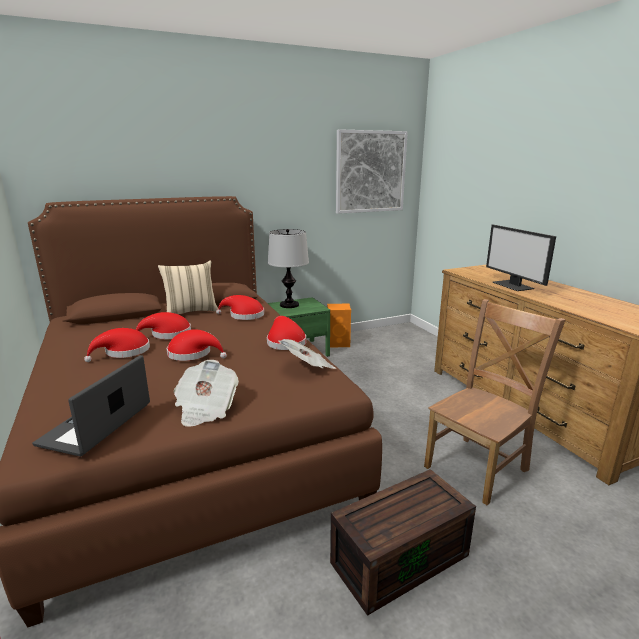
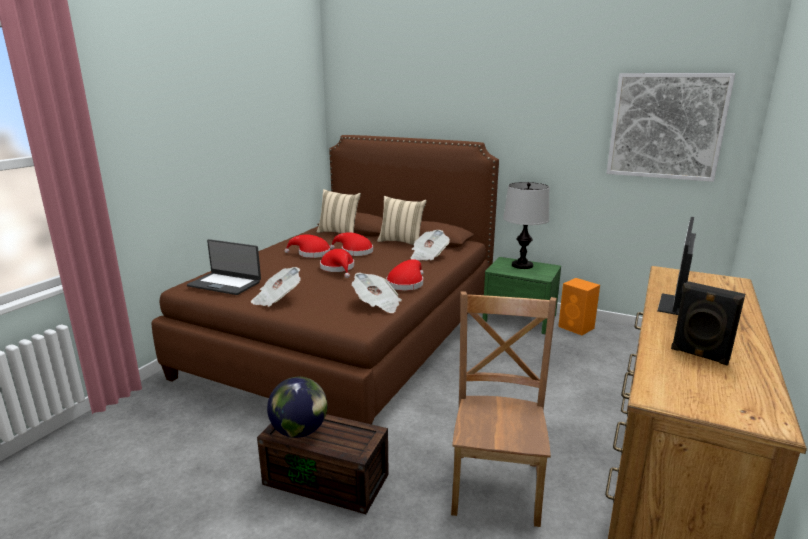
camera: 50 degrees right, 0 degrees up
laptop [32,355,150,457] -> laptop turned 135 degrees counterclockwise [187,239,261,295]
red hat [216,295,264,320] -> newspaper [411,230,450,261]
brown chair [424,299,566,505] -> brown chair turned 90 degrees counterclockwise [451,291,557,527]
none -> globe [267,377,327,438]
none -> beige pillow [316,189,361,233]
none -> black speaker [671,281,745,366]

